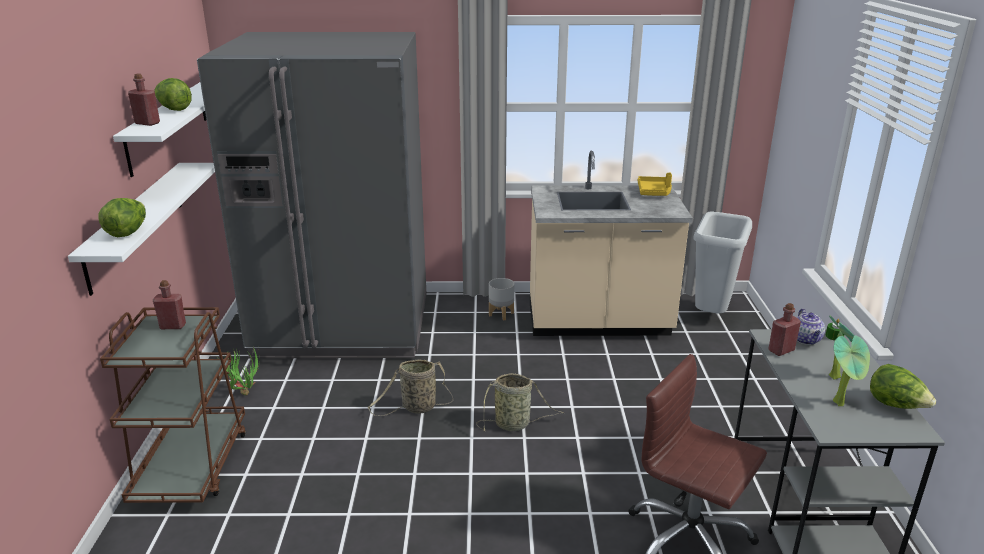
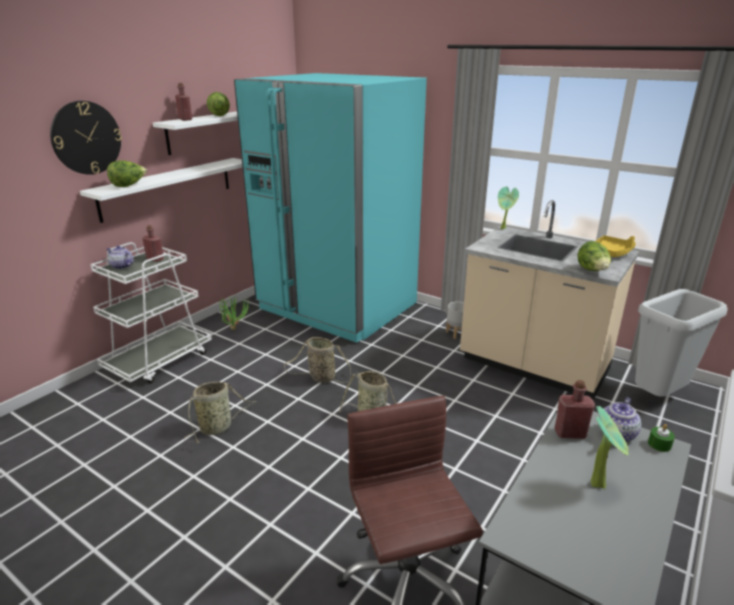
camera: 35 degrees right, 0 degrees up
brown cart [100,307,246,503] -> white cart [90,242,212,383]
grey fridge [197,32,426,358] -> turquoise fridge [234,73,427,343]
potted plant [833,335,870,406] -> potted plant moved to [498,187,519,229]
lettuce [870,364,936,409] -> lettuce moved to [577,241,611,271]
none -> wall clock [50,101,122,175]
none -> teapot [107,246,134,269]
none -> basket [184,382,257,443]

